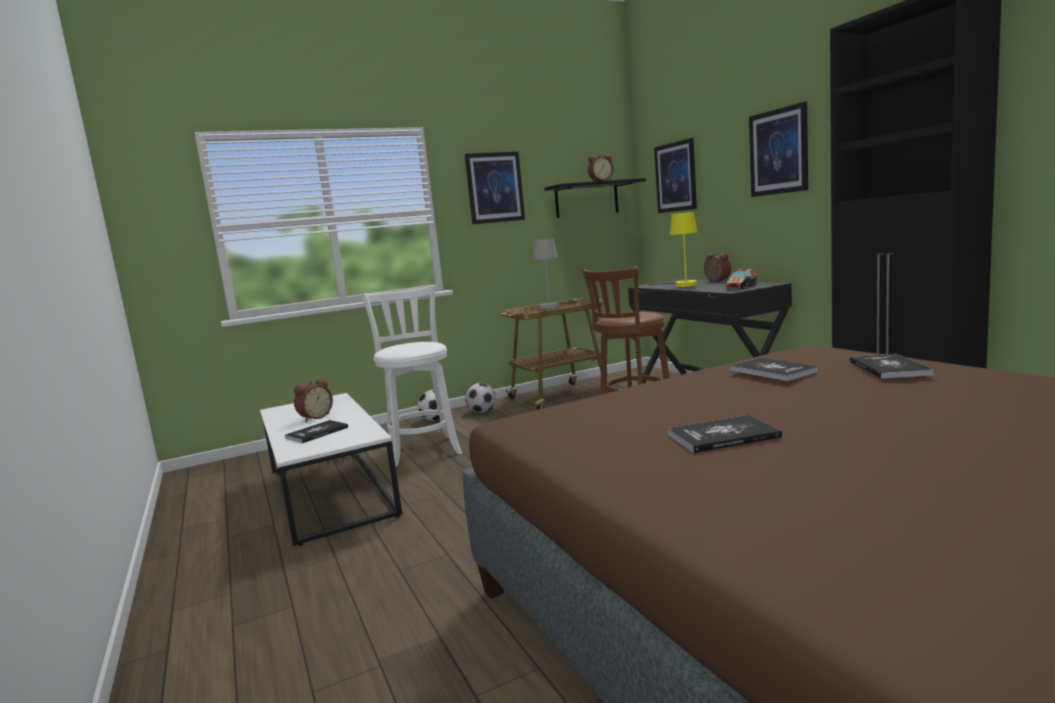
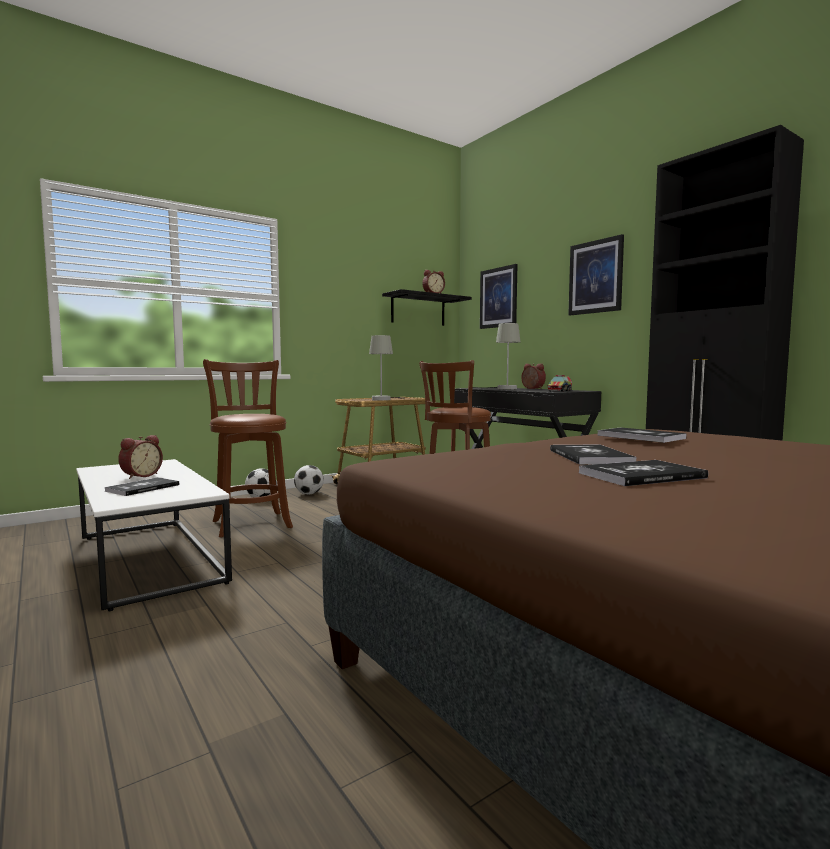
camera: 10 degrees left, 5 degrees down
white stool [362,285,462,467] -> brown stool [203,359,293,537]
picture [465,152,525,224] -> none
yellow table lamp [649,212,698,287] -> grey table lamp [472,323,521,390]
book [849,354,934,379] -> book moved to [550,444,637,465]

